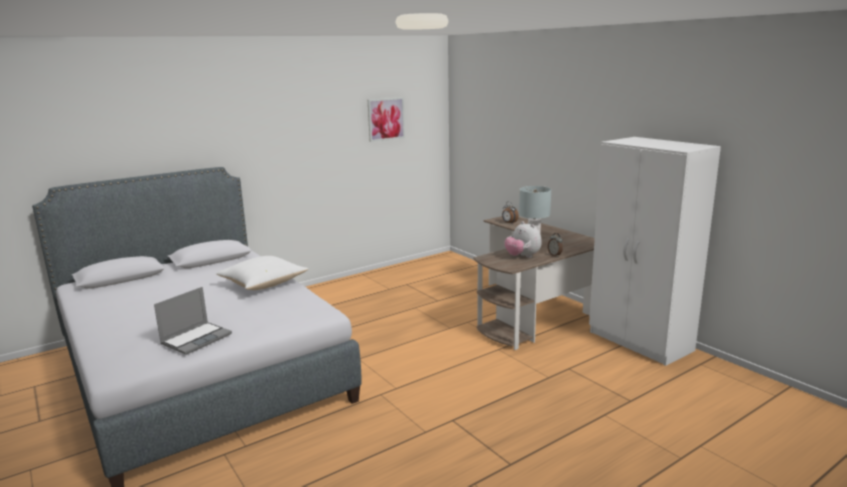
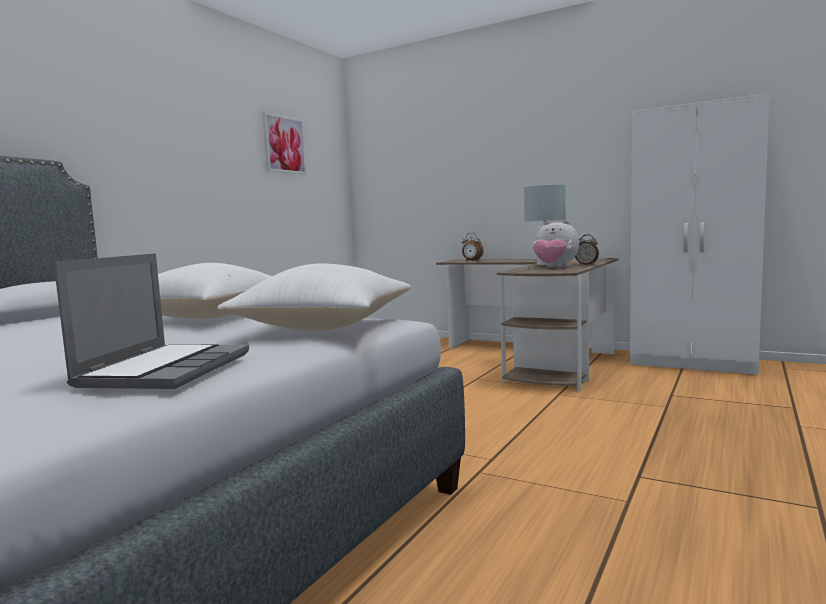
camera: 25 degrees left, 10 degrees down
none -> white pillow [217,263,411,331]

